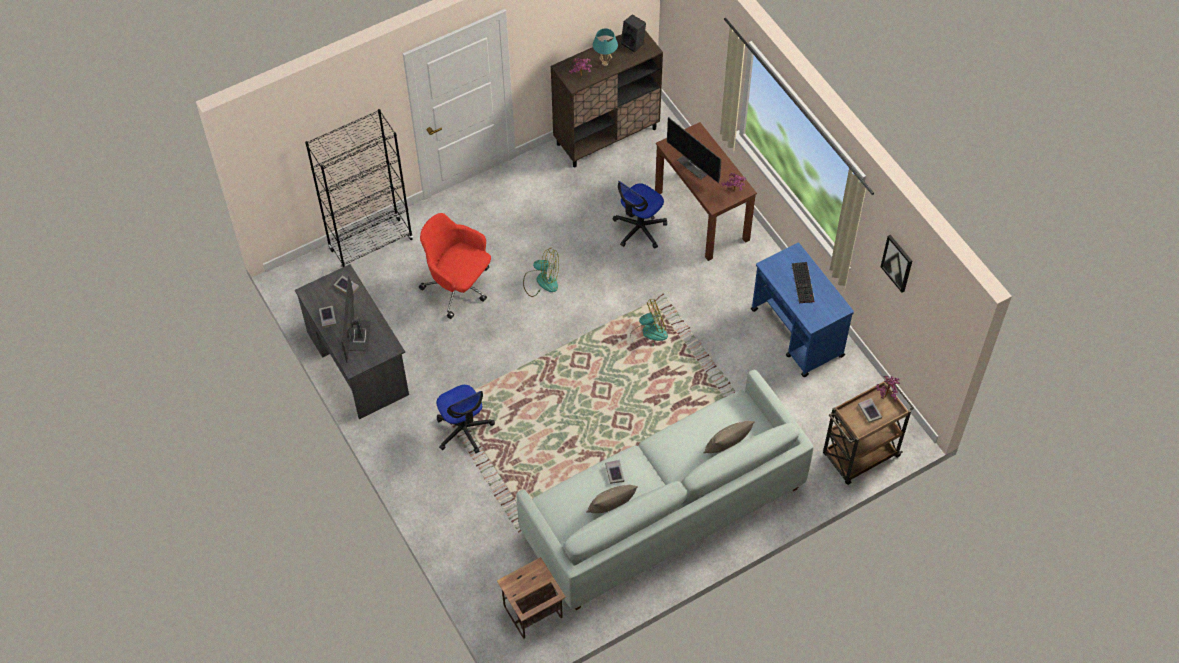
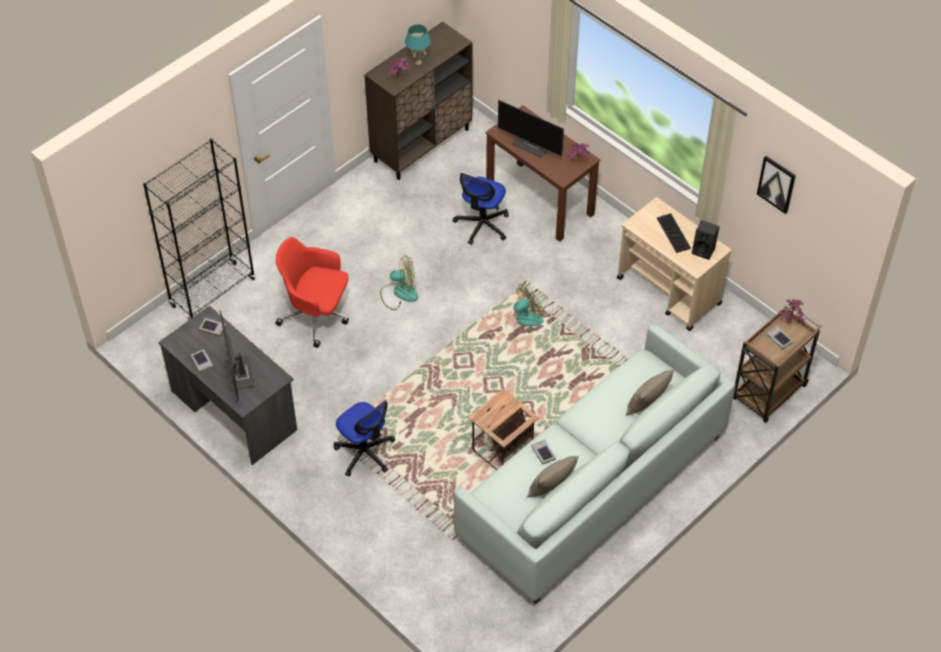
camera: 15 degrees left, 5 degrees down
side table [497,557,566,639] -> side table moved to [468,389,539,470]
black speaker [621,14,646,52] -> black speaker moved to [692,220,720,260]
blue cart [751,243,854,377] -> beige cart [617,197,732,331]

